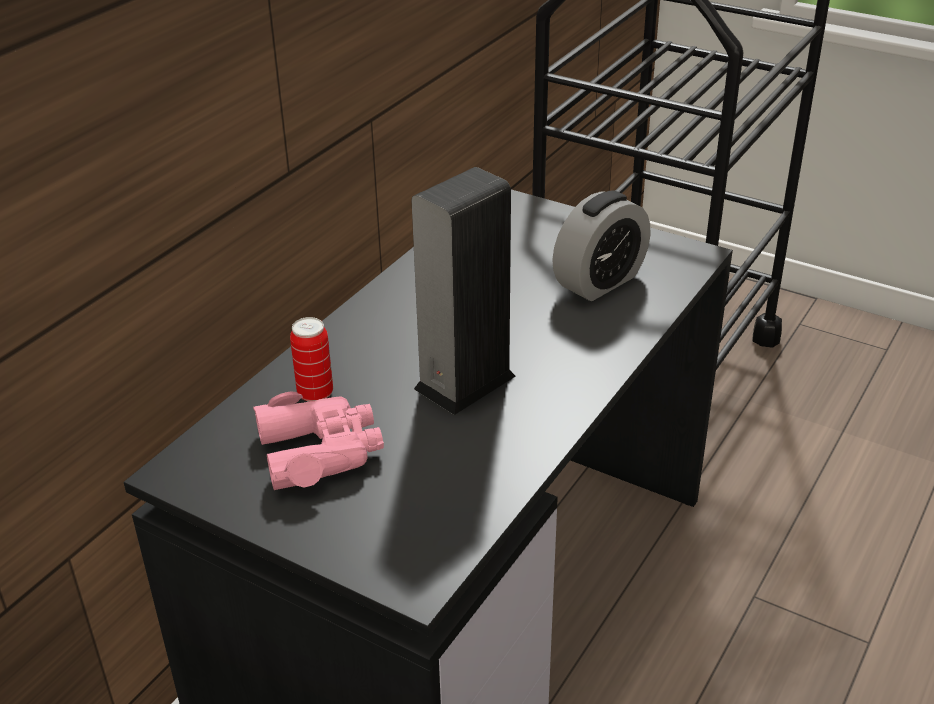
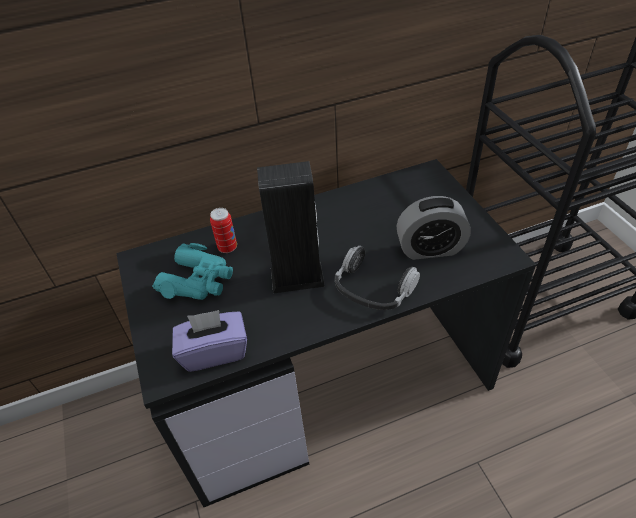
camera: 40 degrees right, 10 degrees up
pink binoculars [253,392,384,490] -> turquoise binoculars [152,243,233,300]
none -> purple tissue box [172,310,247,372]
none -> headphones [335,246,420,310]

